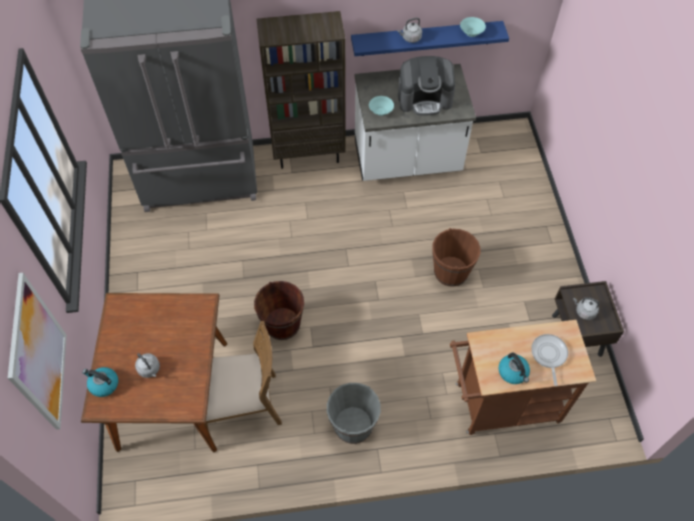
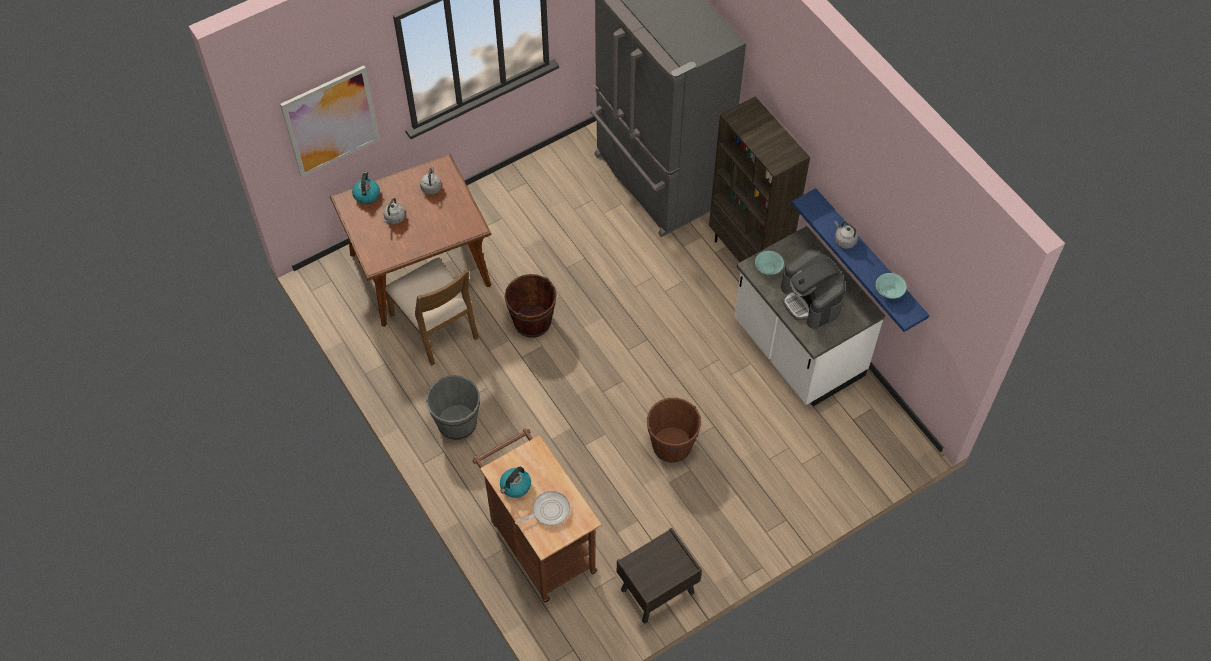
camera: 65 degrees right, 0 degrees up
grey kettle [573,297,600,320] -> grey kettle moved to [420,166,441,195]

